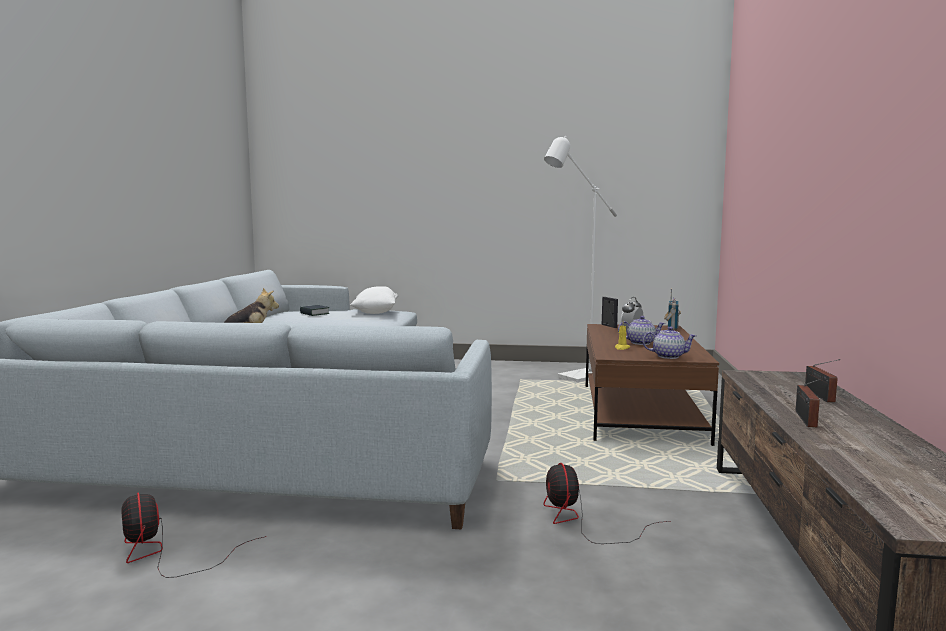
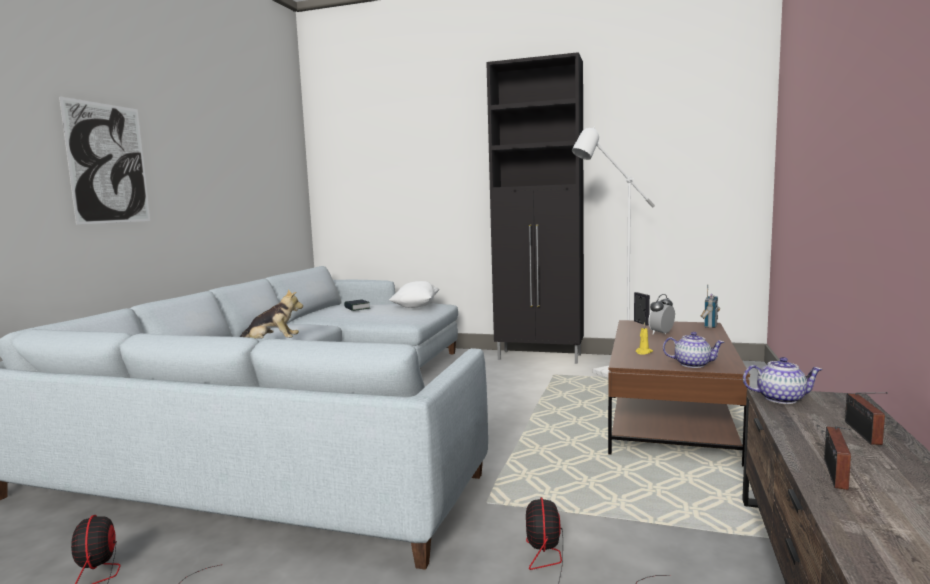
camera: 10 degrees right, 0 degrees up
teapot [618,316,665,345] -> teapot moved to [743,357,823,404]
none -> picture [59,96,150,225]
none -> black cabinet [486,52,584,364]

